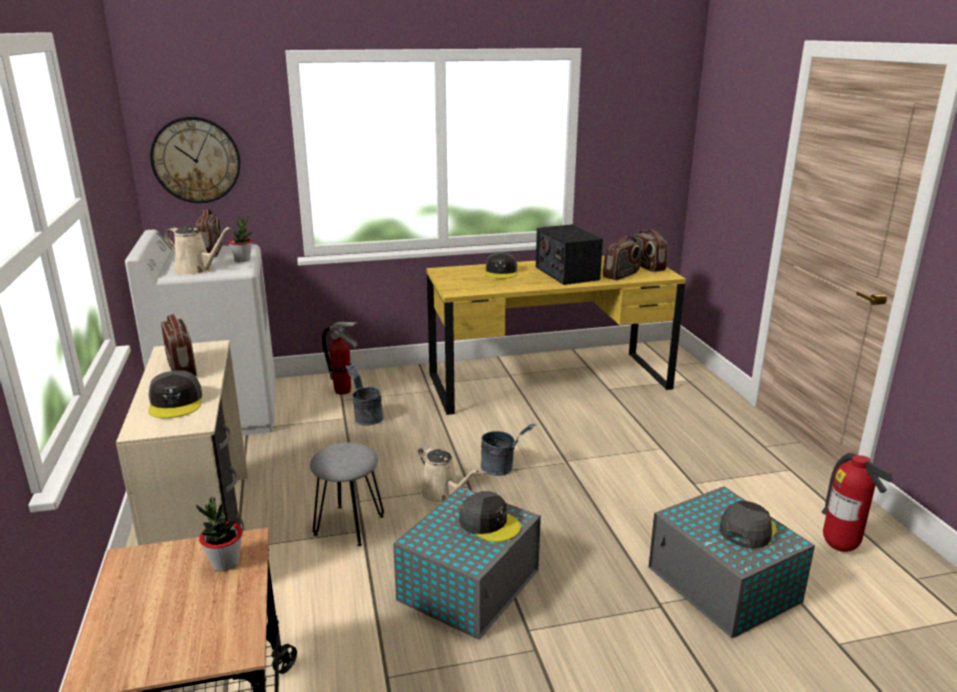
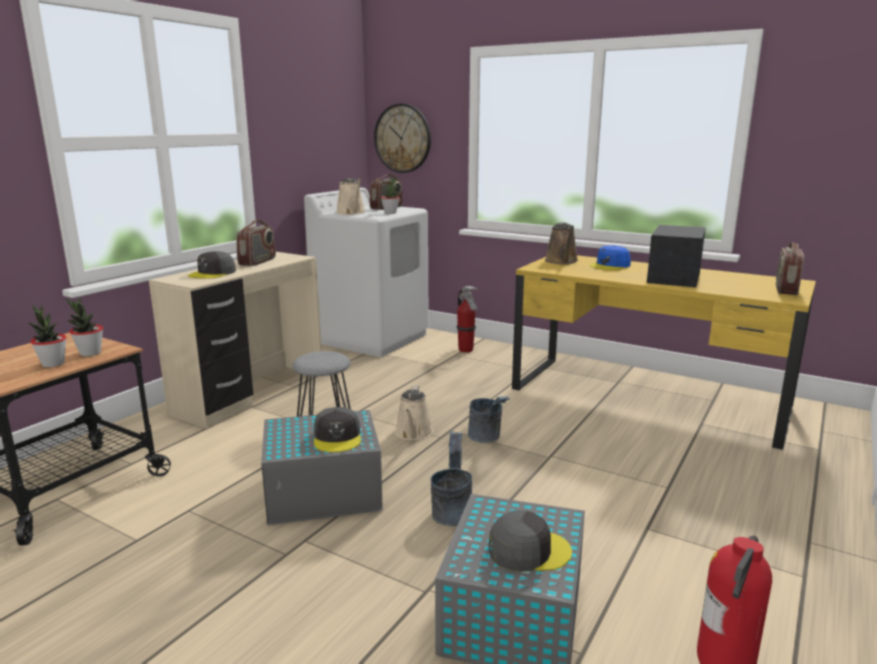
camera: 45 degrees right, 5 degrees down
grey bucket [346,364,384,426] -> grey bucket moved to [430,431,472,526]
grey cap [485,253,517,279] -> blue cap [590,245,631,270]
radio [603,236,641,280] -> none
none -> potted plant [28,305,67,368]
none -> brown watering can [545,223,578,264]

